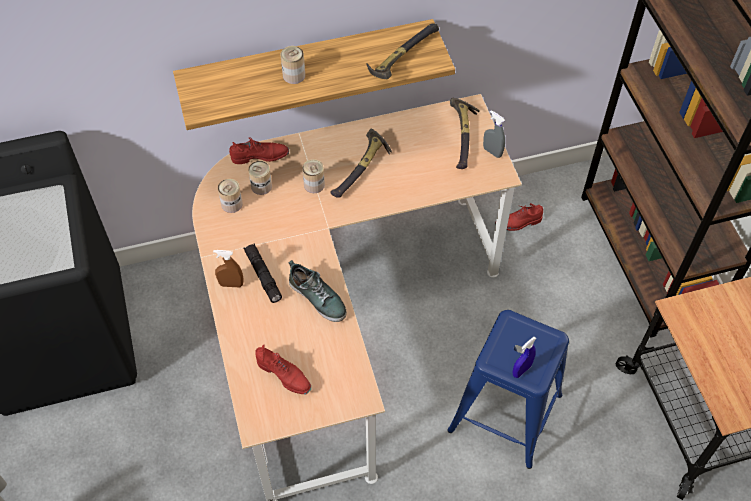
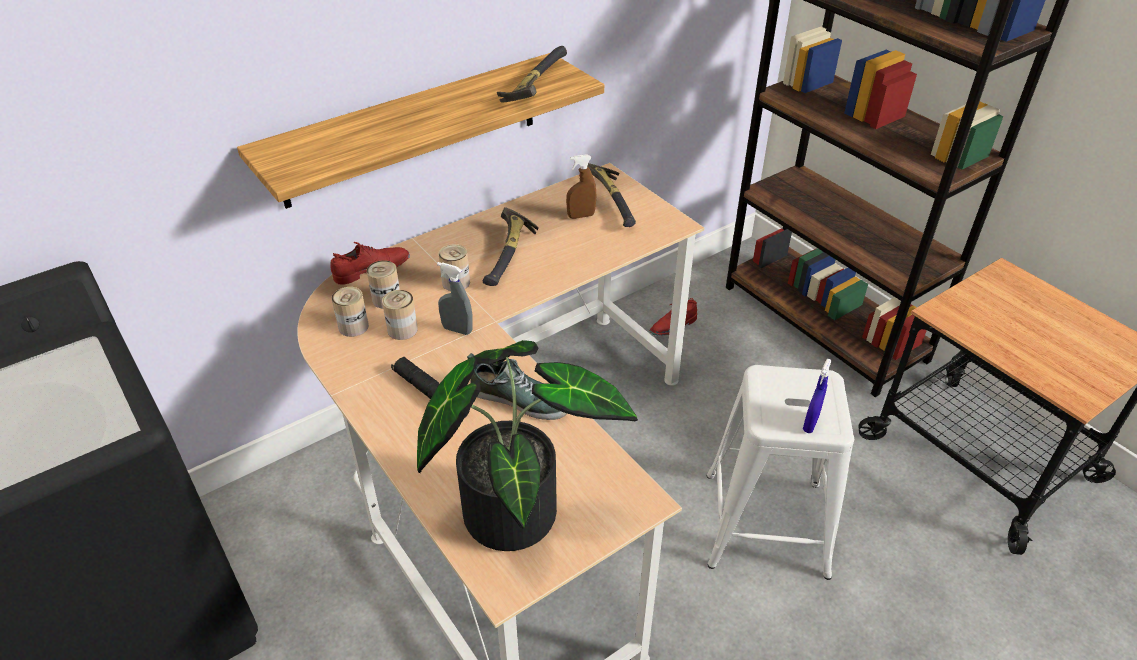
camera: 20 degrees left, 15 degrees down
brown spray bottle [213,250,244,287] -> brown spray bottle moved to [566,154,596,219]
red shoe [255,345,312,394] -> potted plant [417,340,638,551]
can [281,46,305,84] -> can moved to [382,290,418,340]
blue stool [447,310,569,469] -> white stool [707,365,854,580]
grey spray bottle [483,110,505,158] -> grey spray bottle moved to [437,262,473,335]

